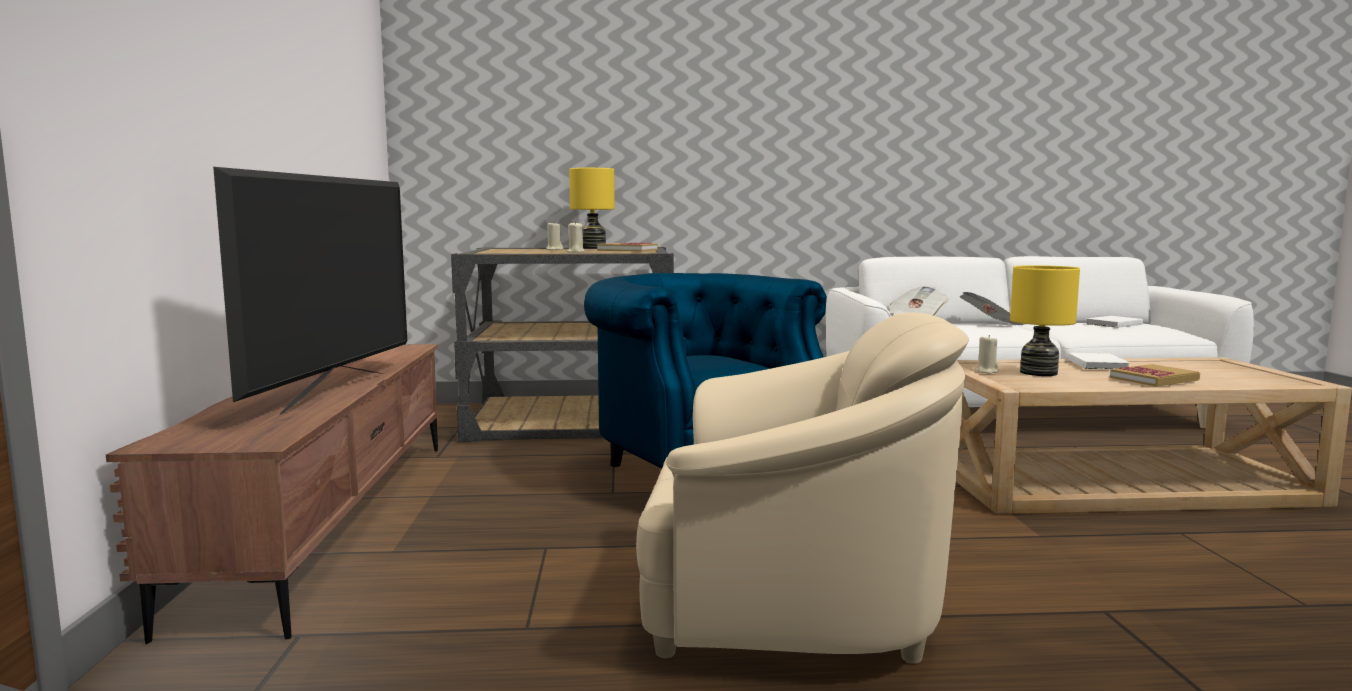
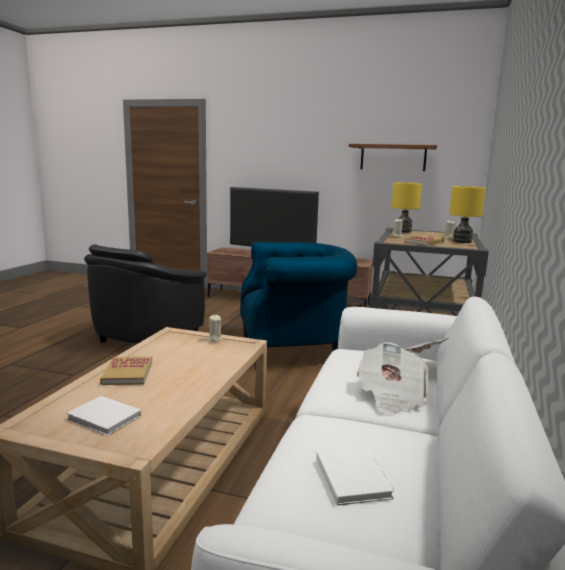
camera: 110 degrees right, 5 degrees up
beige armchair [636,313,969,664] -> black armchair [84,244,207,344]
yellow table lamp [1010,265,1080,376] -> yellow table lamp moved to [392,182,422,233]
white book [1068,353,1130,369] -> white book moved to [66,396,141,436]
none -> brown shelf [349,144,437,171]

